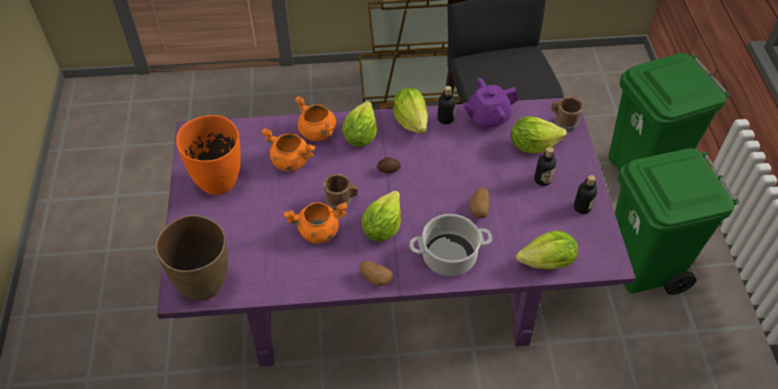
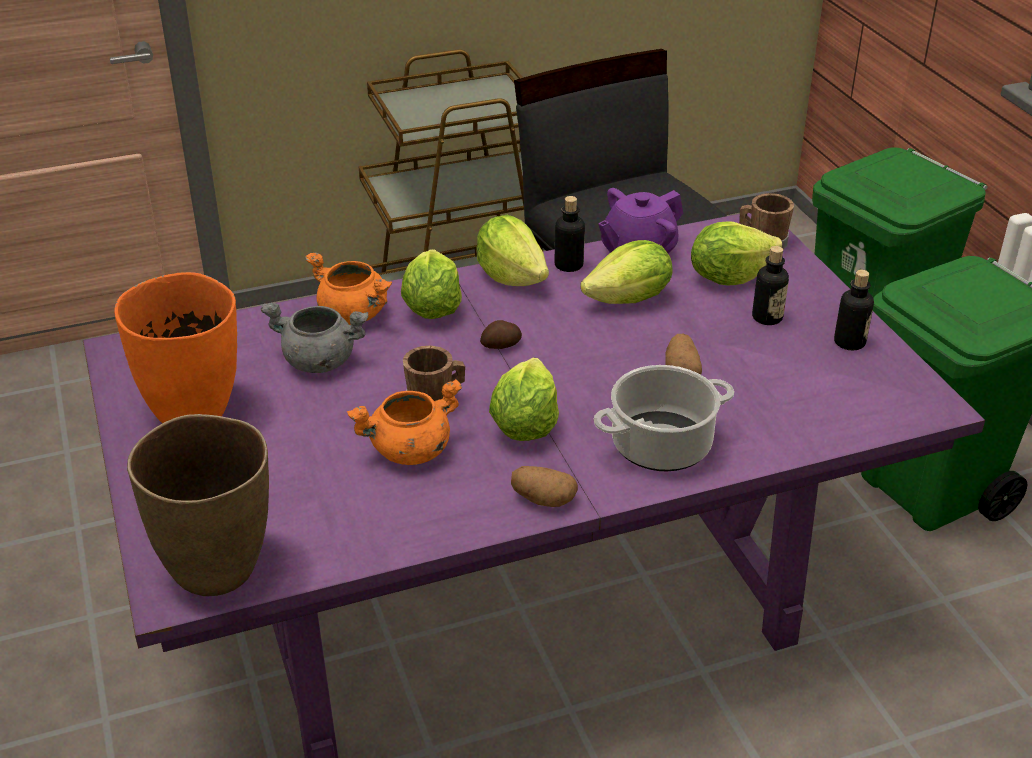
camera: 15 degrees left, 15 degrees down
orange cooking pot [261,128,316,171] -> grey cooking pot [261,303,368,373]
lettuce [516,230,578,270] -> lettuce moved to [580,240,672,304]

